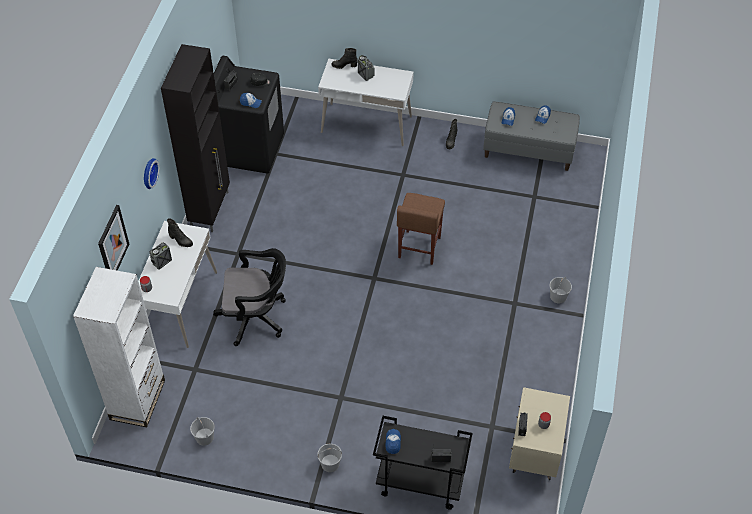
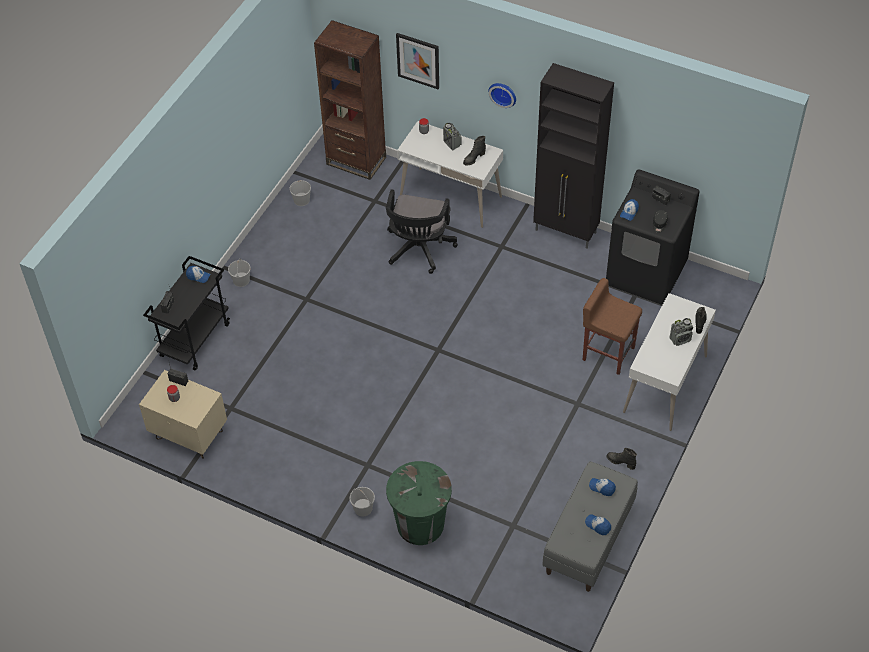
camera: 105 degrees right, 0 degrees up
white bookcase [73,267,165,427] -> brown bookcase [314,20,386,180]
brown stool [397,193,445,265] -> brown stool moved to [583,278,642,375]
none -> green trash can [386,461,452,545]

